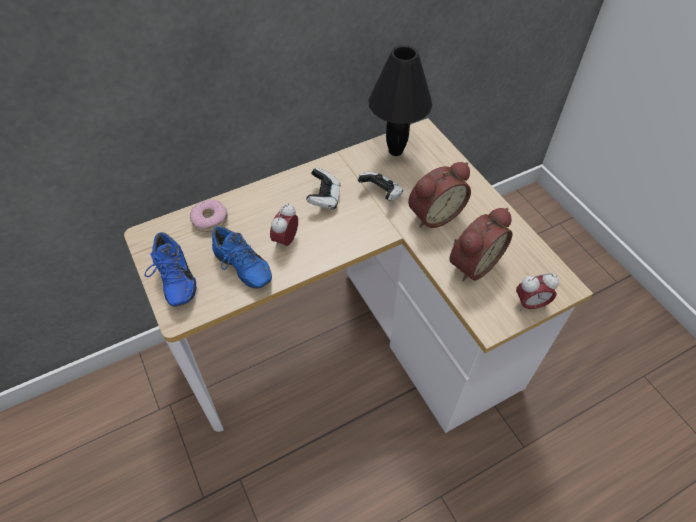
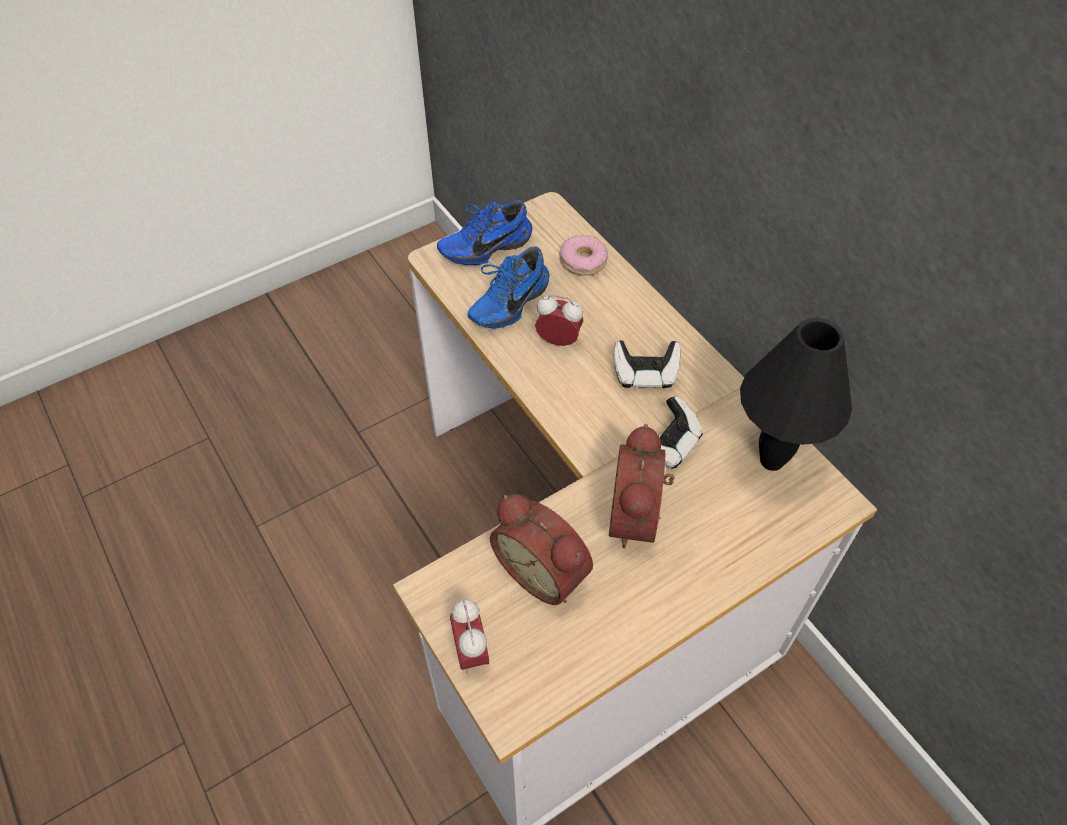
camera: 85 degrees right, 0 degrees up
alarm clock [408,162,471,228] -> alarm clock turned 45 degrees clockwise [609,424,674,548]

